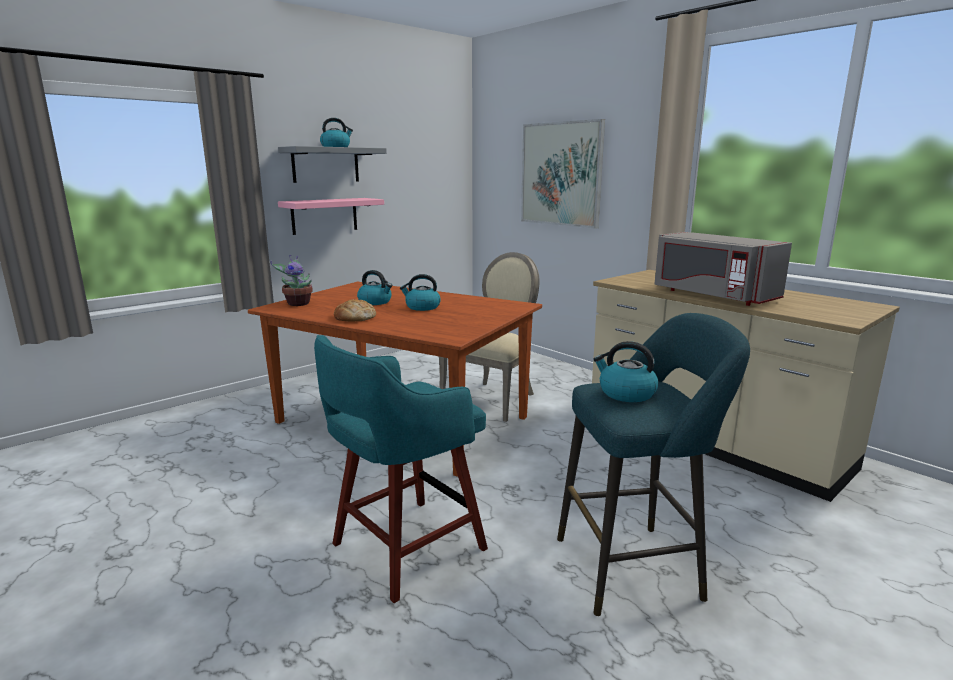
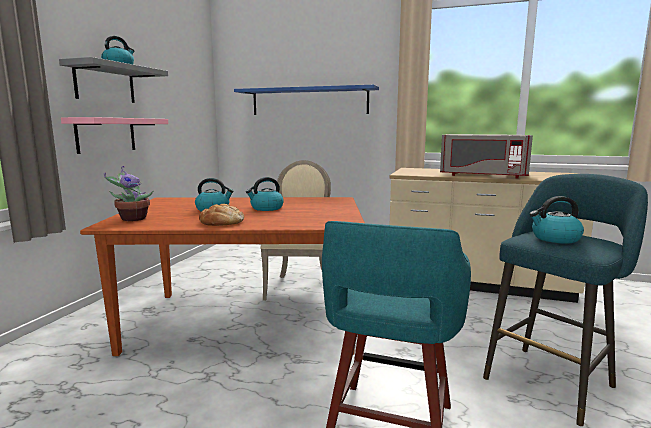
camera: 30 degrees left, 5 degrees down
picture [521,119,605,229] -> blue shelf [234,85,379,115]

